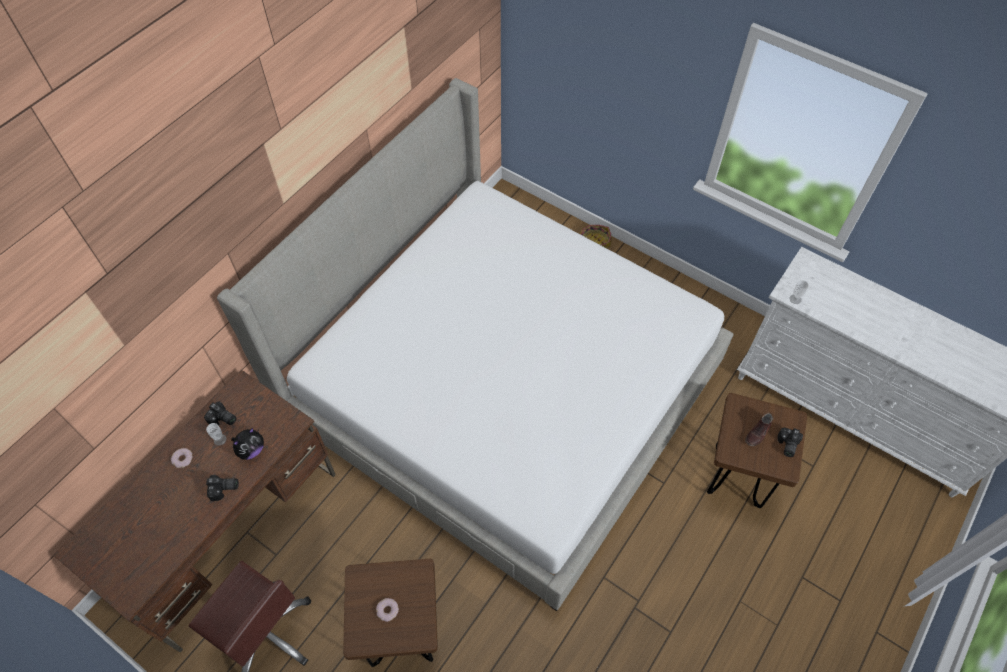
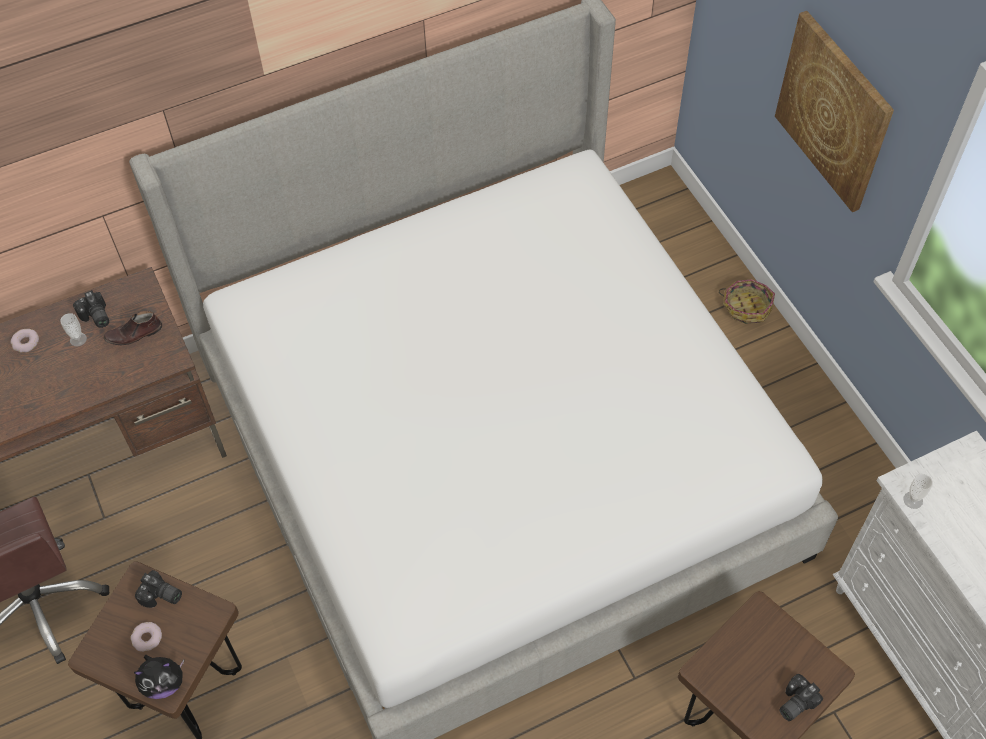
camera: 30 degrees right, 0 degrees up
camera [206,475,239,501] -> camera moved to [135,570,182,608]
plush toy [231,428,264,460] -> plush toy moved to [134,655,184,699]
brown shoe [745,412,774,446] -> brown shoe moved to [103,311,162,345]
none -> picture [775,11,894,212]

